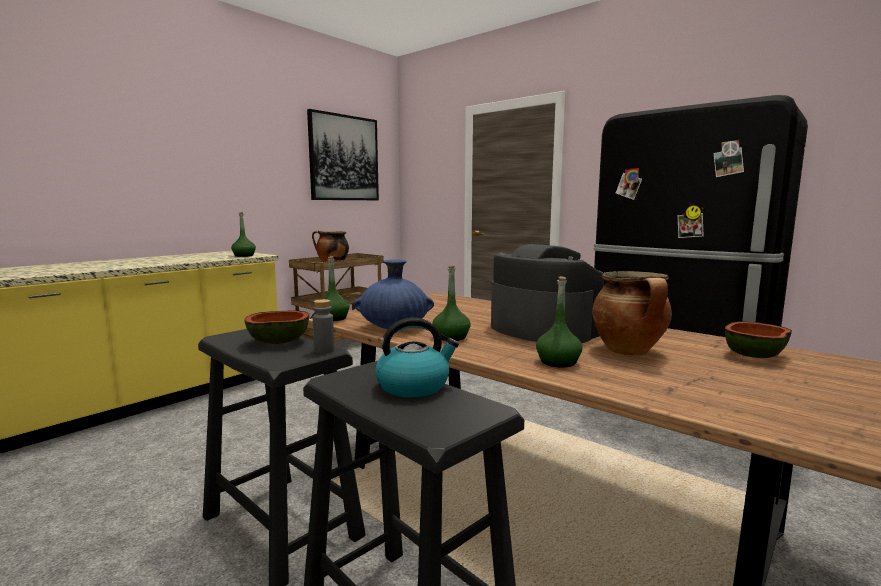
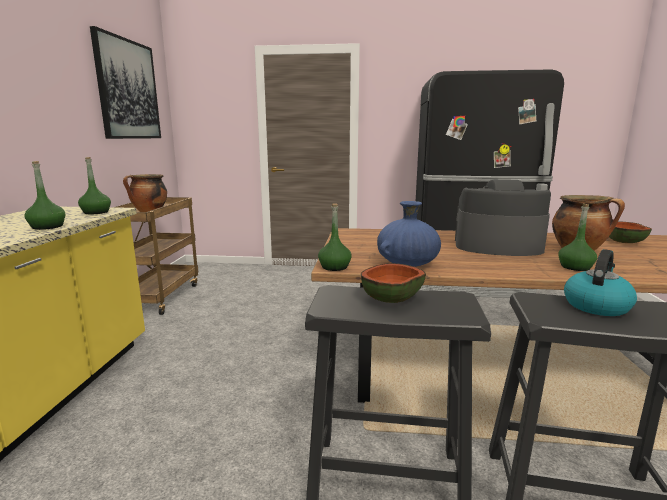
camera: 35 degrees left, 5 degrees up
grey bottle [313,299,334,354] -> none
green bottle [432,265,471,341] -> green bottle moved to [24,161,66,230]

